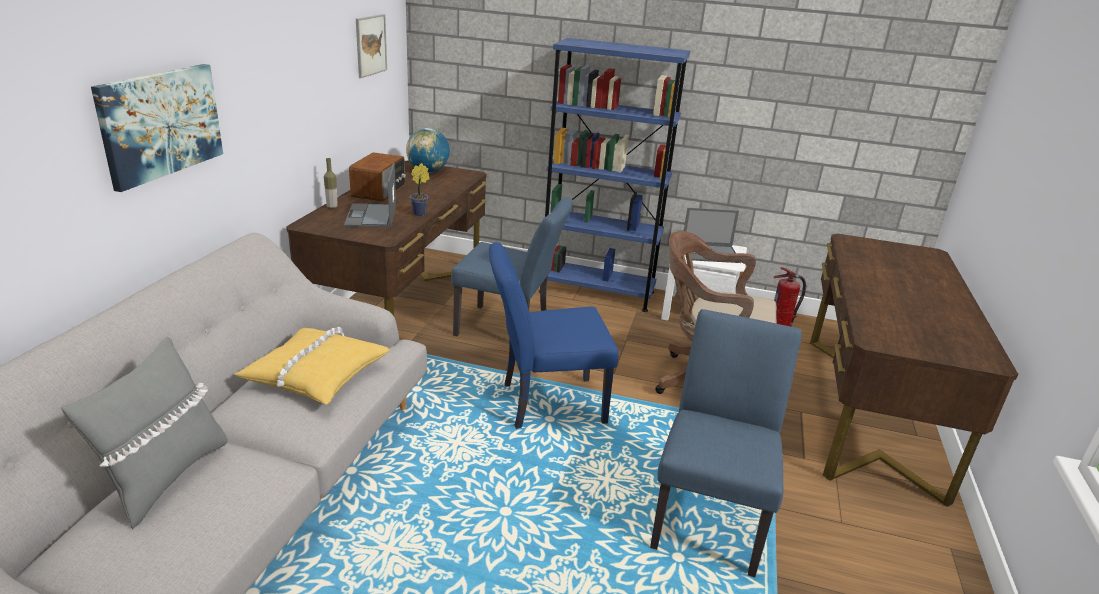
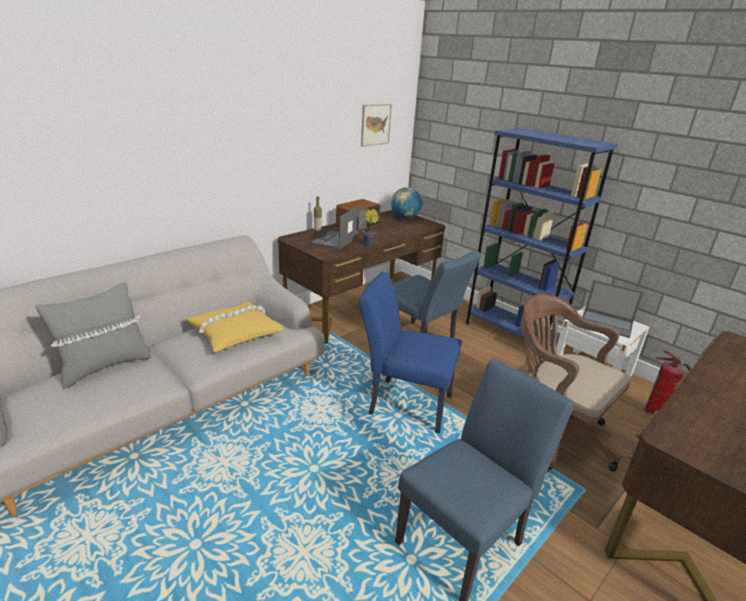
camera: 30 degrees right, 0 degrees up
picture [91,64,223,192] -> none

